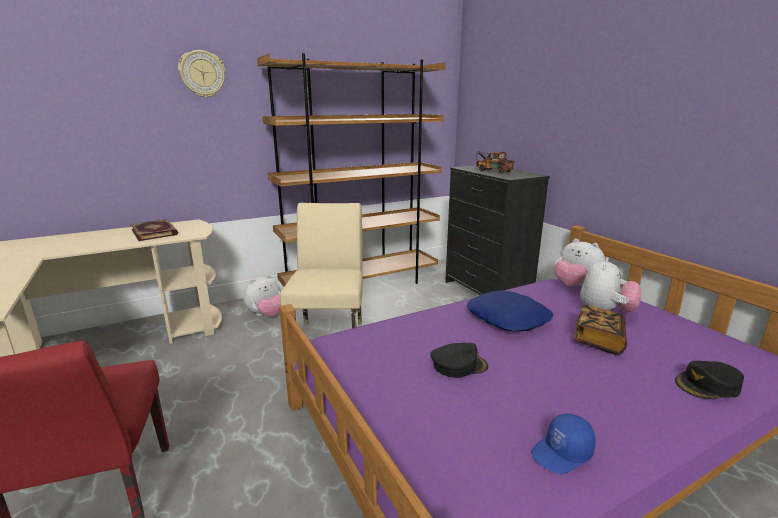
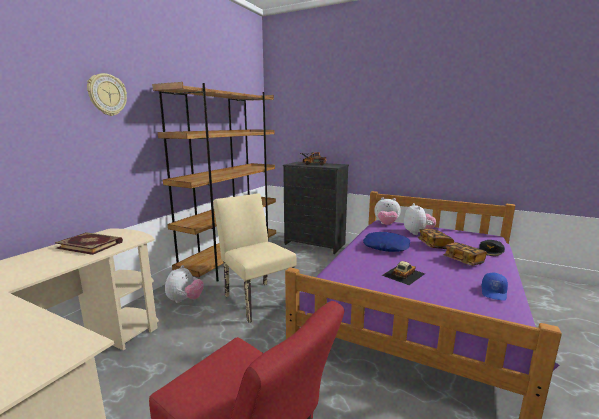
camera: 35 degrees left, 5 degrees down
black cap [430,343,488,378] -> toy car [382,261,425,285]
none -> book [443,242,487,266]

